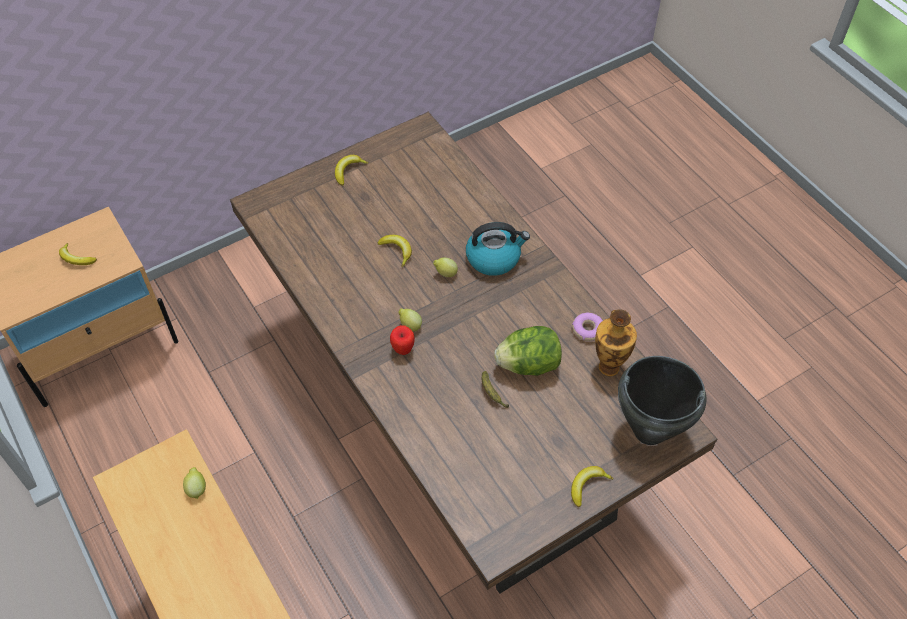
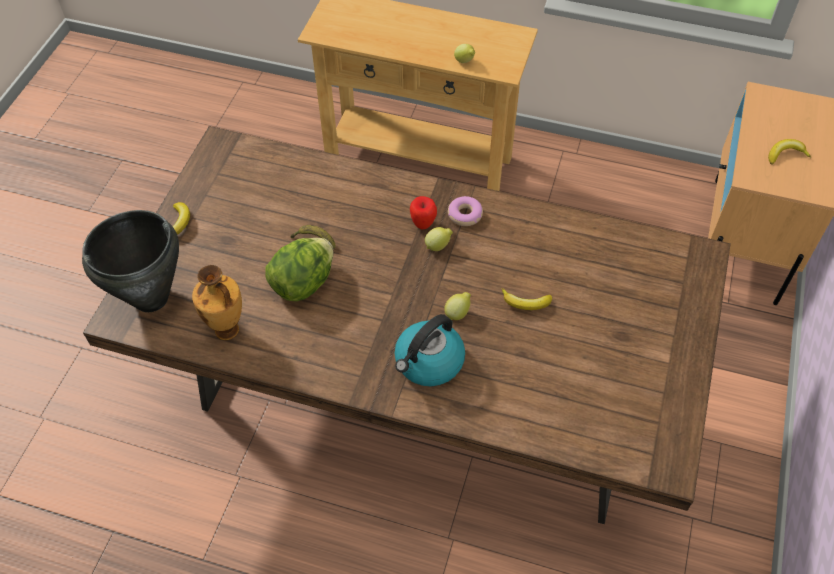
camera: 140 degrees right, 0 degrees up
banana [335,155,369,186] -> none
donut [572,313,603,341] -> donut moved to [448,196,483,226]

